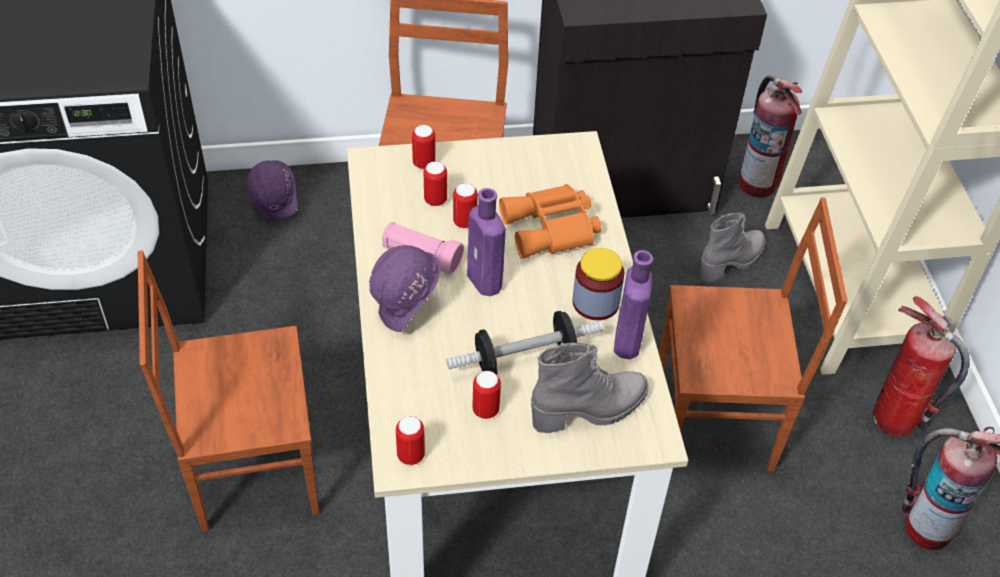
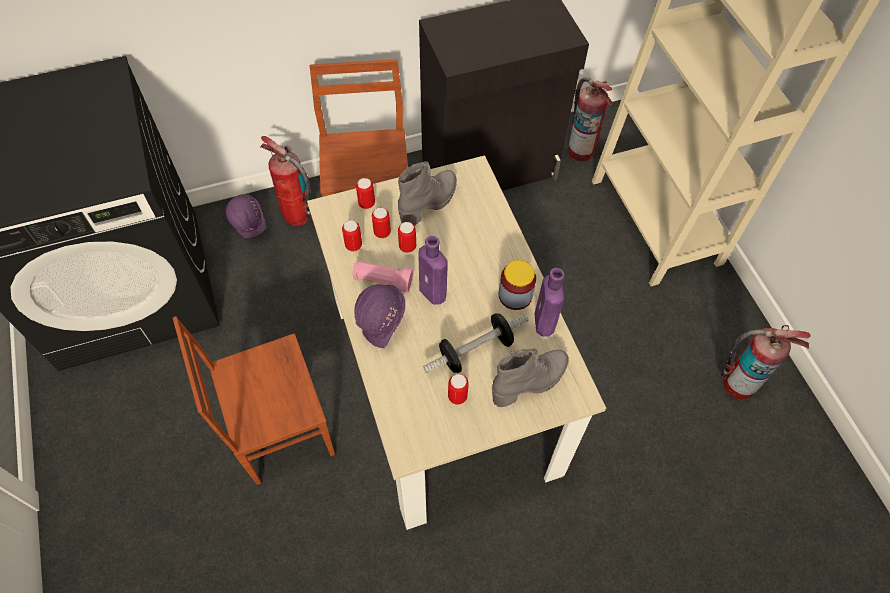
camera: 10 degrees left, 10 degrees up
can [396,416,425,465] -> can moved to [342,220,362,251]
orange binoculars [499,184,601,259] -> none
brown chair [659,197,848,472] -> none
grey boot [700,212,765,282] -> grey boot moved to [398,161,457,226]
fire extinguisher [873,296,970,436] -> fire extinguisher moved to [260,136,311,226]

